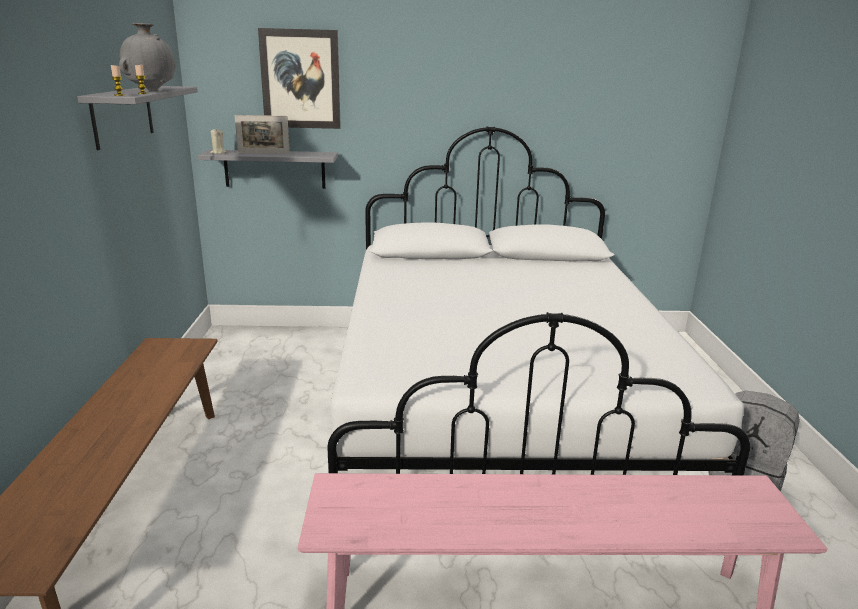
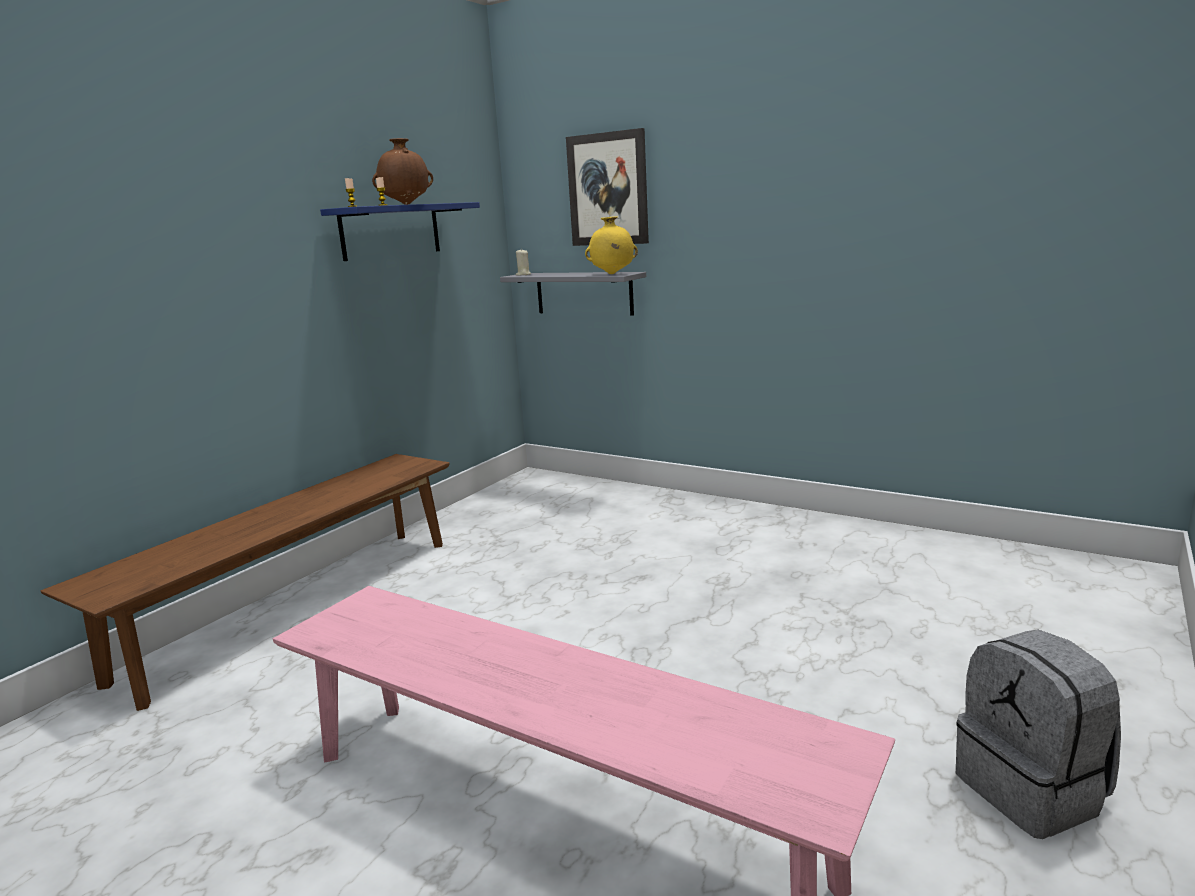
camera: 35 degrees right, 5 degrees down
grey shelf [77,86,198,150] -> blue shelf [320,202,480,261]
grey vase [119,23,175,91] -> brown vase [372,138,433,205]
picture frame [235,115,290,154] -> none
white bed [327,127,750,475] -> none
none -> yellow vase [585,216,638,274]

